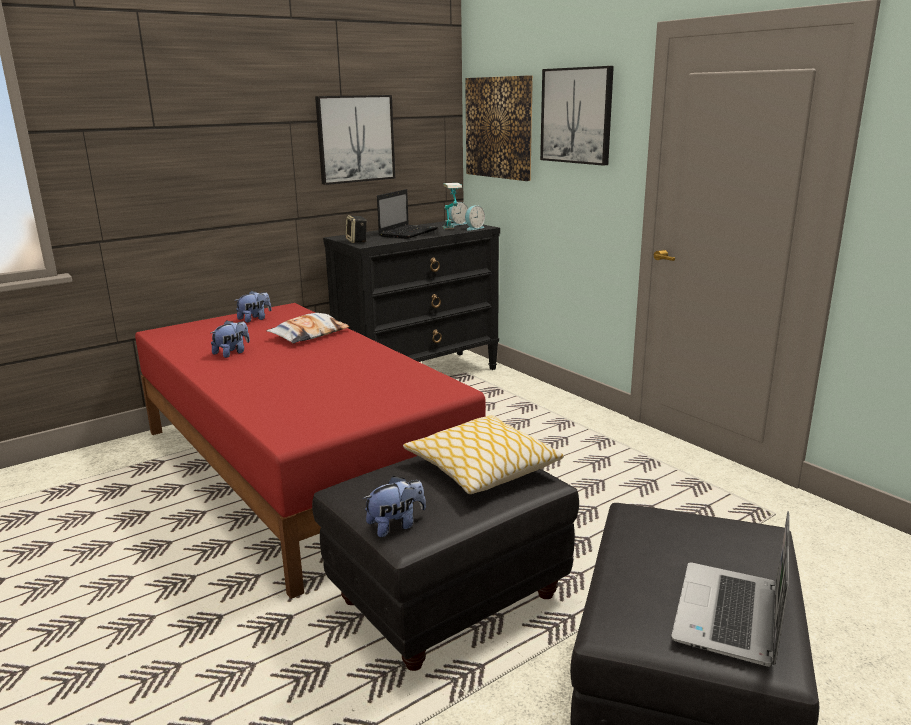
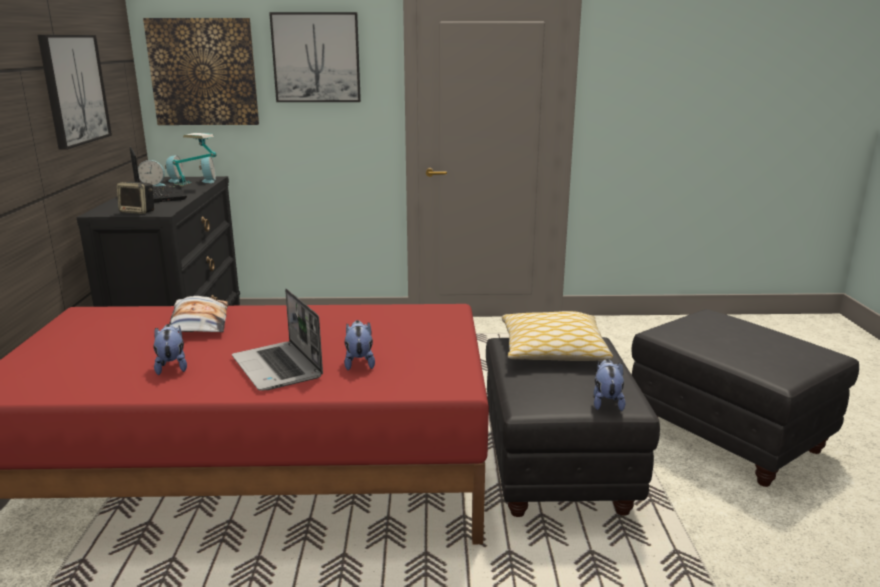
camera: 55 degrees left, 0 degrees up
plush toy [235,291,272,323] -> plush toy moved to [344,320,375,370]
laptop [671,511,790,667] -> laptop moved to [232,288,323,390]
none -> alarm clock [138,160,166,186]

